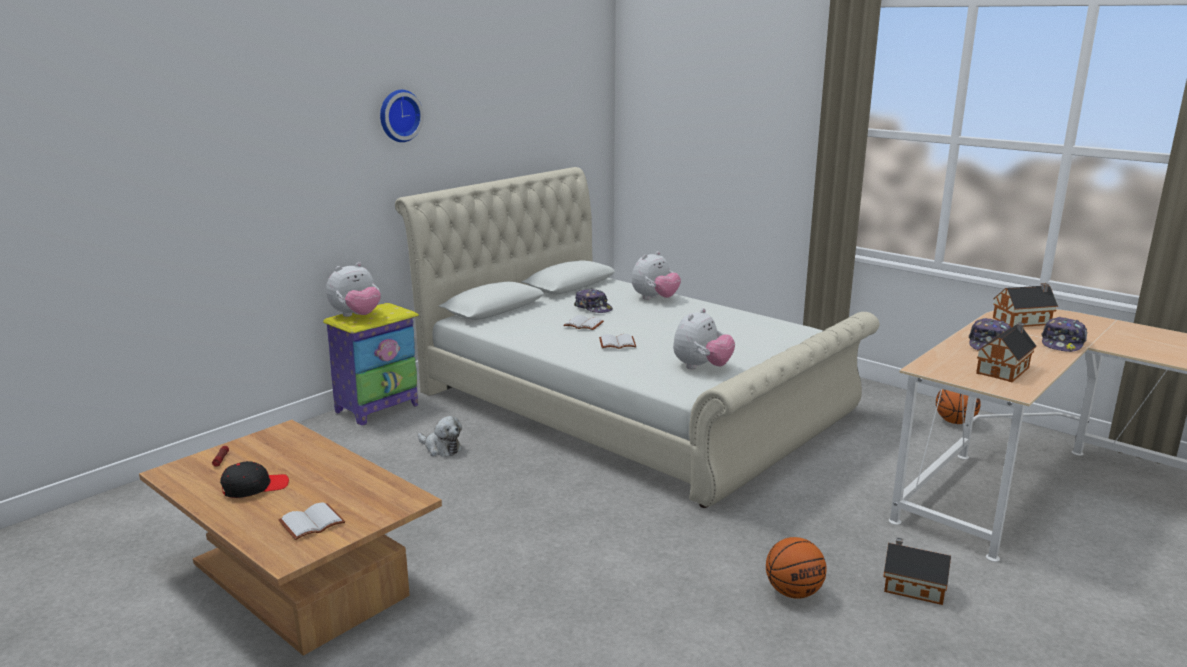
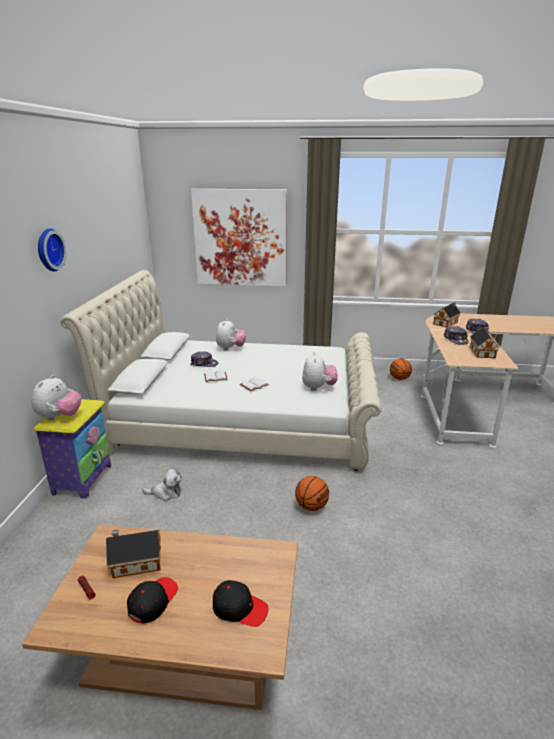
camera: 35 degrees left, 5 degrees up
white book [279,502,345,540] -> black cap [213,580,268,627]
basketball [766,537,826,599] -> basketball moved to [295,476,329,511]
toy house [883,537,951,605] -> toy house moved to [106,529,161,578]
none -> picture [191,189,287,286]

